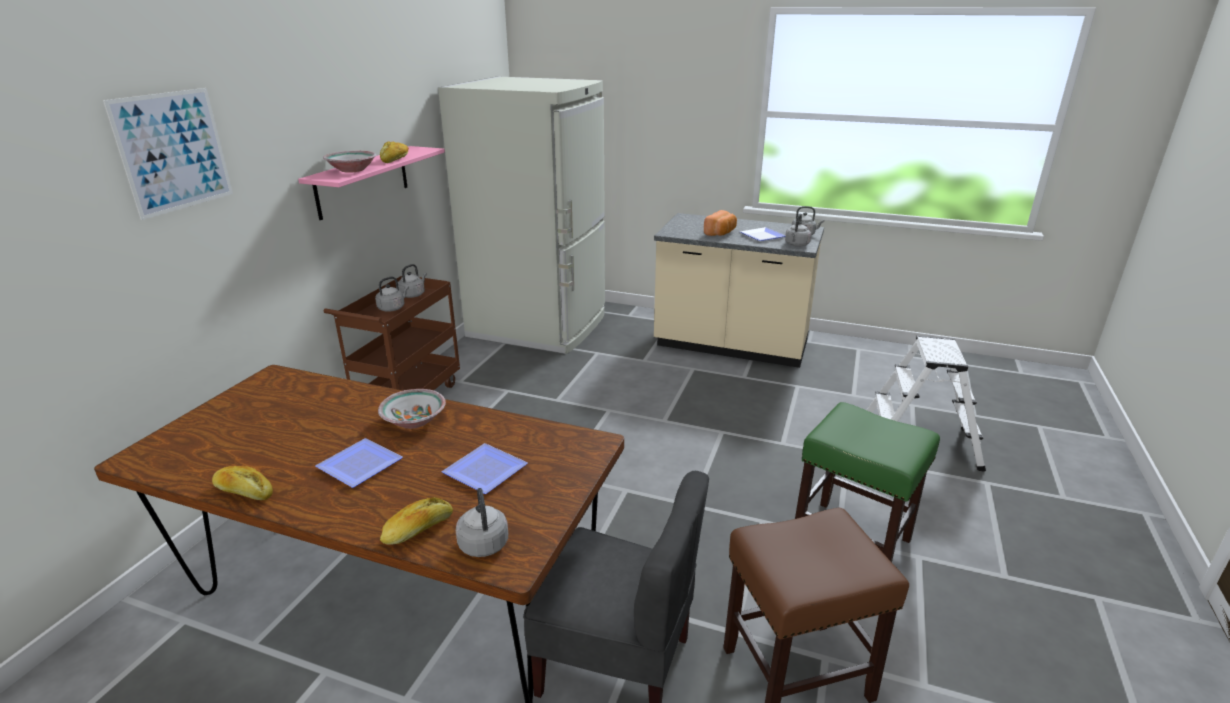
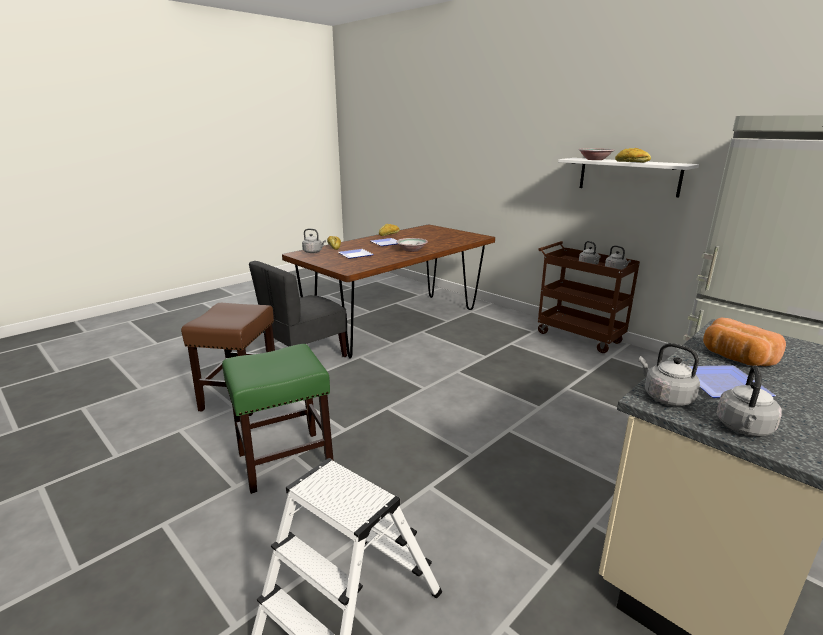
camera: 115 degrees right, 5 degrees down
picture [103,88,233,220] -> none
pink shelf [298,146,445,220] -> white shelf [558,158,699,197]

